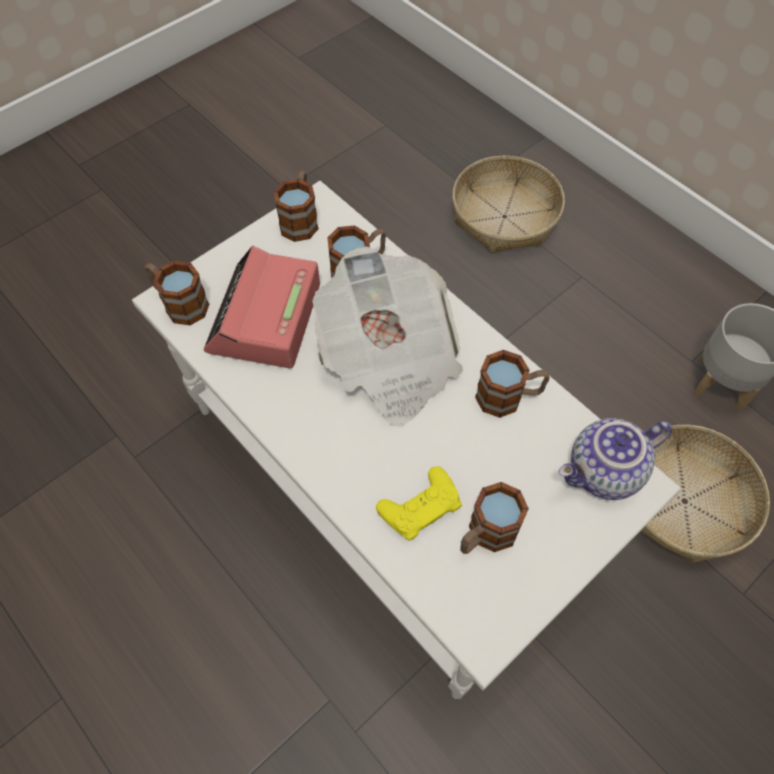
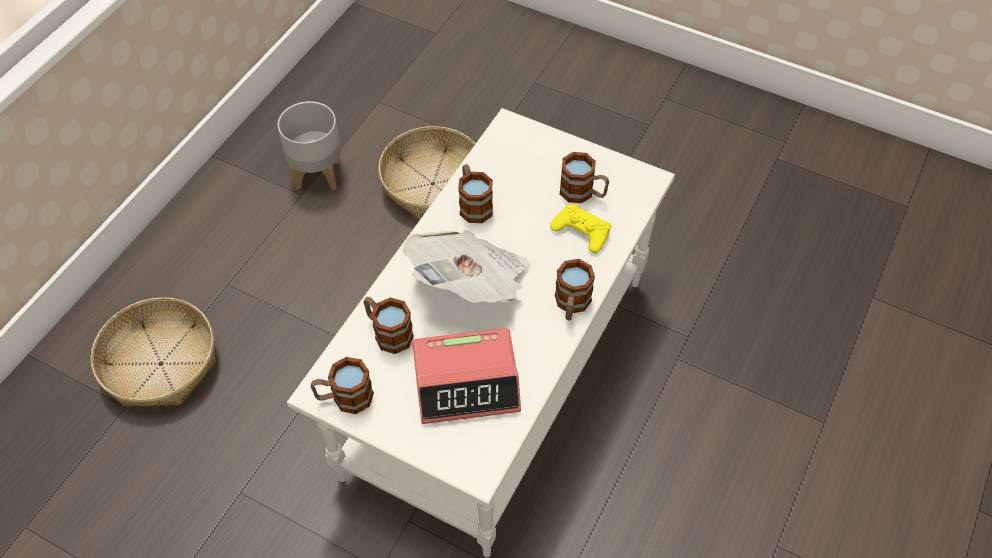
camera: 110 degrees left, 5 degrees down
mug [145,261,209,325] -> mug moved to [555,259,595,320]
teapot [558,418,673,500] -> none

